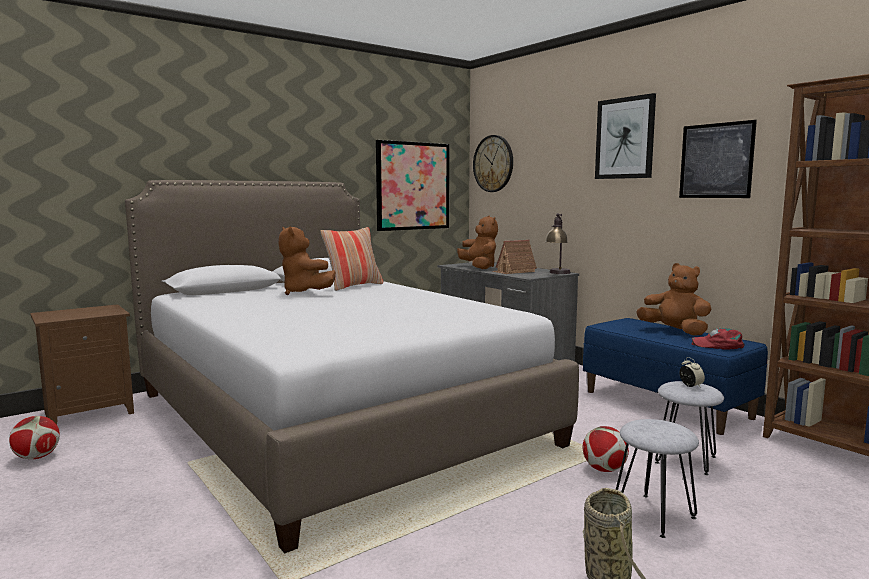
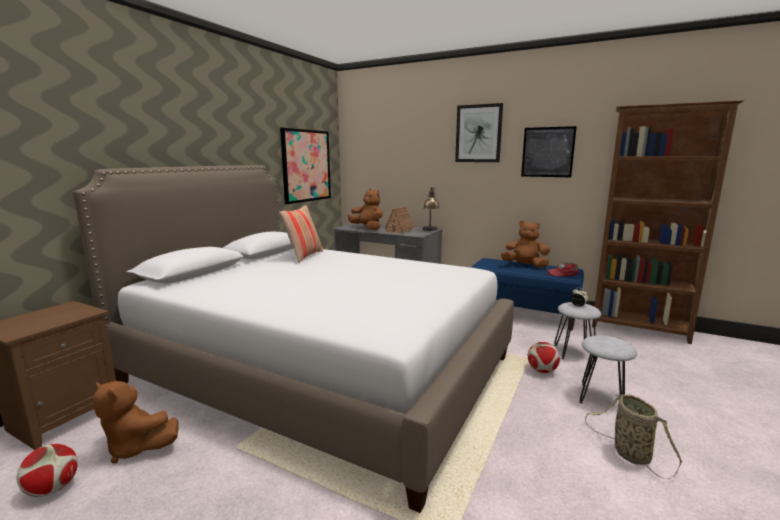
camera: 25 degrees left, 5 degrees up
brown plush toy [279,227,336,295] -> brown plush toy moved to [93,381,178,464]
wall clock [473,135,513,192] -> none

